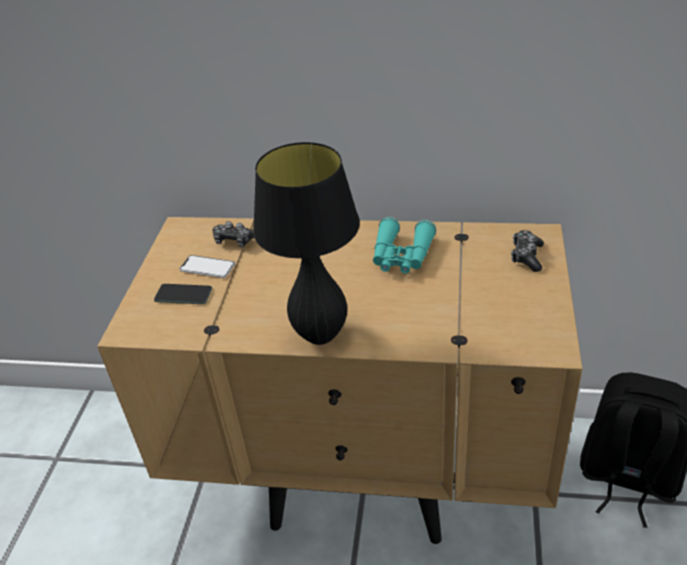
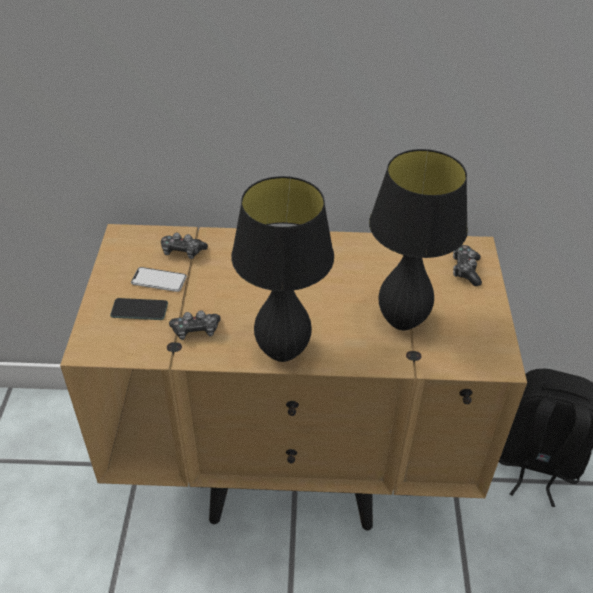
camera: 10 degrees left, 5 degrees up
turquoise binoculars [373,217,436,274] -> none
none -> game controller [169,310,221,340]
none -> black table lamp [369,149,468,330]

